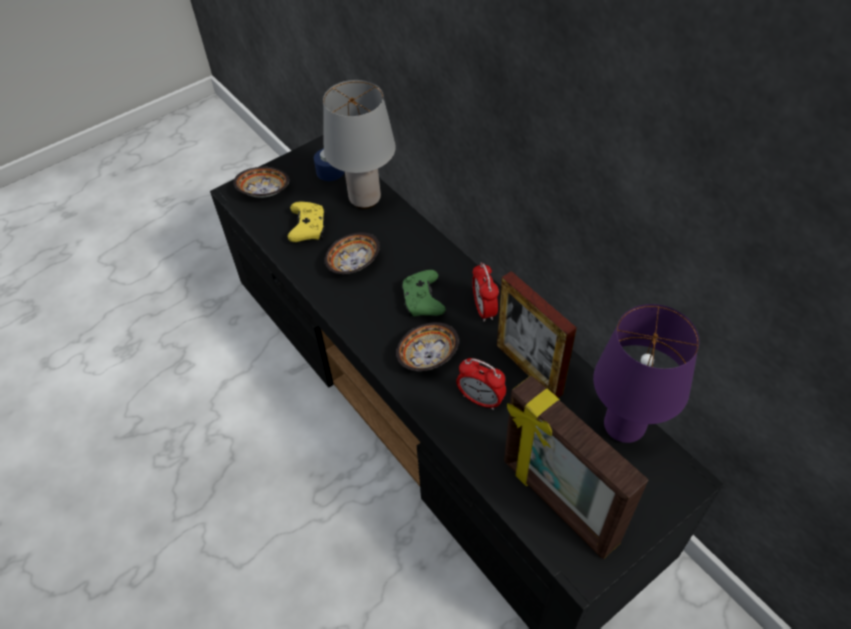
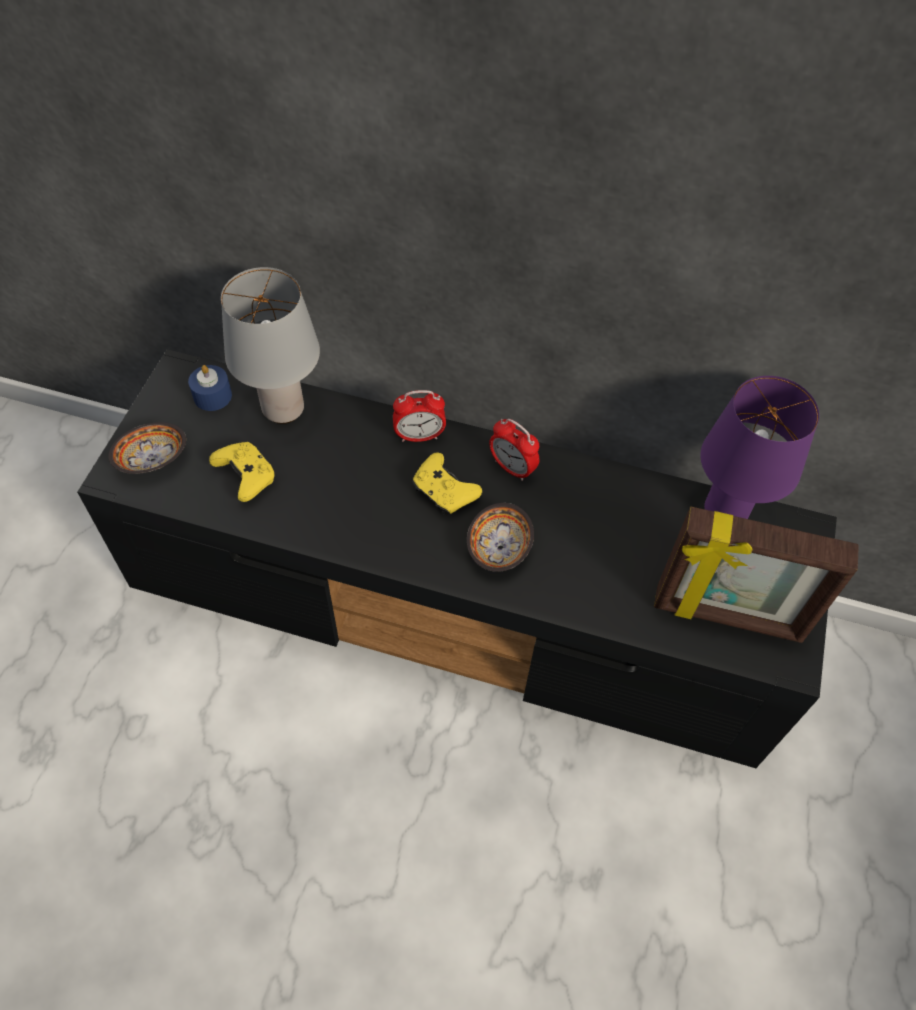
camera: 40 degrees left, 5 degrees up
bowl [324,232,380,274] -> none
green game controller [401,270,446,317] -> yellow game controller [412,452,482,516]
alarm clock [456,358,506,410] -> alarm clock moved to [393,390,446,442]
picture frame [497,271,577,398] -> none

